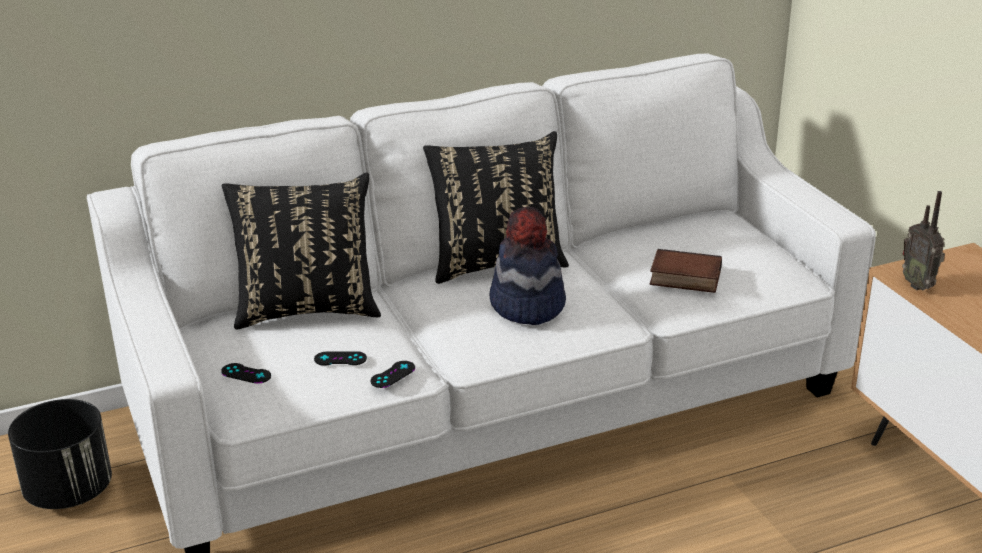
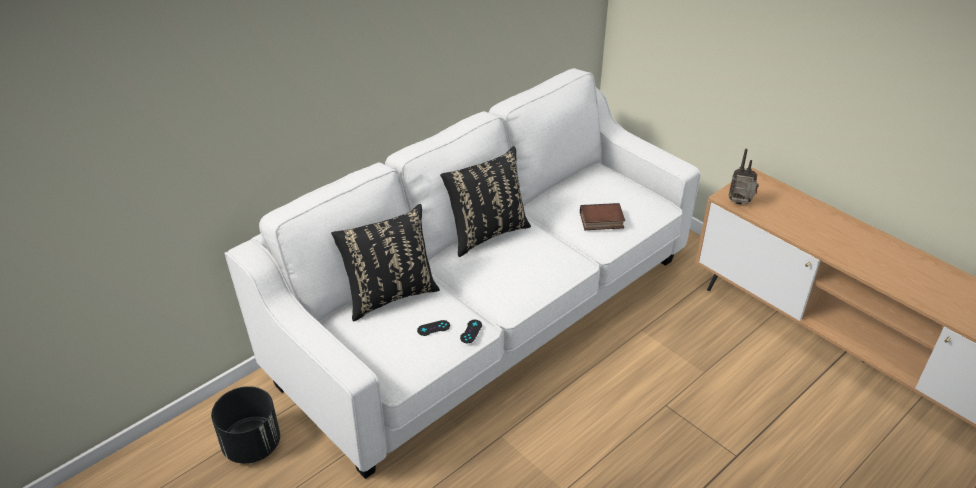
camera: 20 degrees left, 10 degrees up
black game controller [221,363,271,384] -> none
hat [490,207,566,325] -> none
radio [902,191,945,291] -> radio turned 150 degrees clockwise [729,148,759,205]

